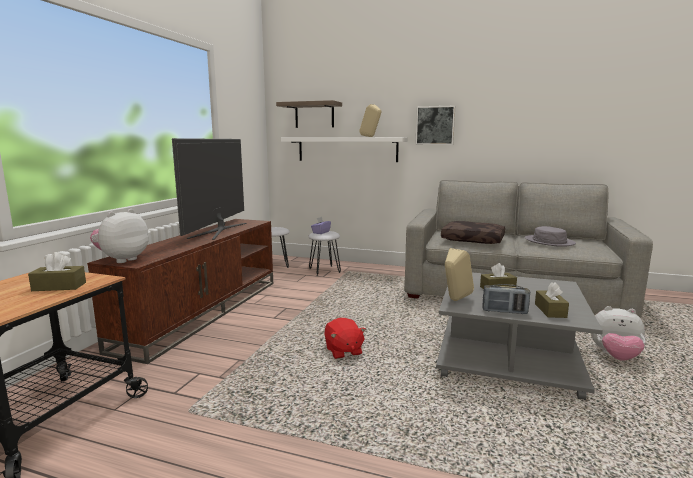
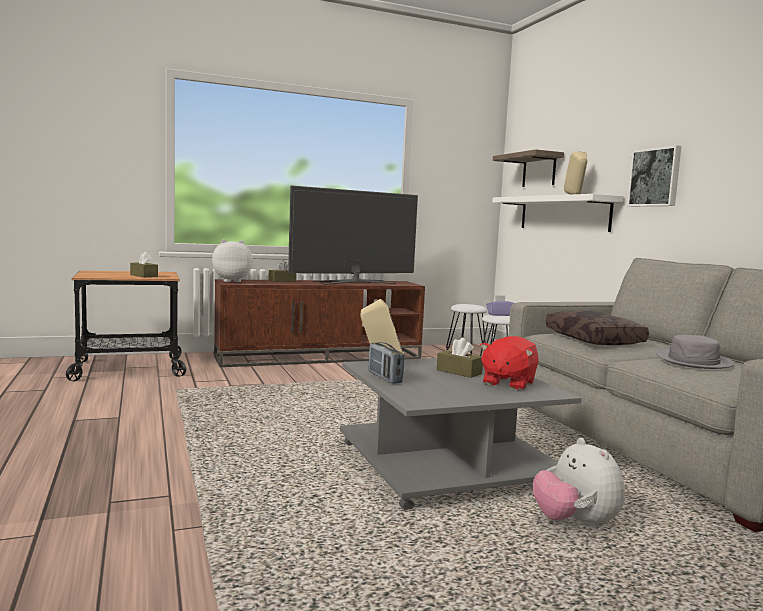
camera: 50 degrees right, 5 degrees down
red plush toy [324,318,366,359] -> red plush toy moved to [480,336,539,390]
brown tissue box [535,282,569,318] -> brown tissue box moved to [269,260,297,282]

